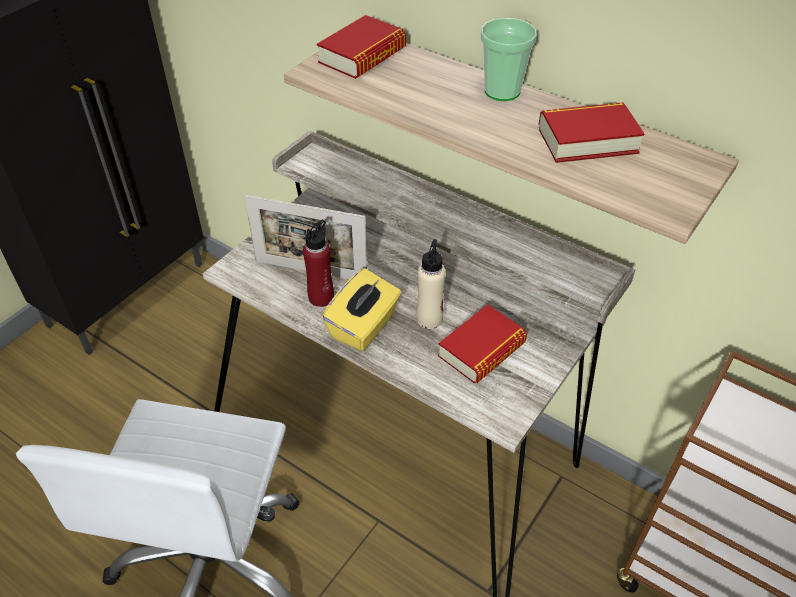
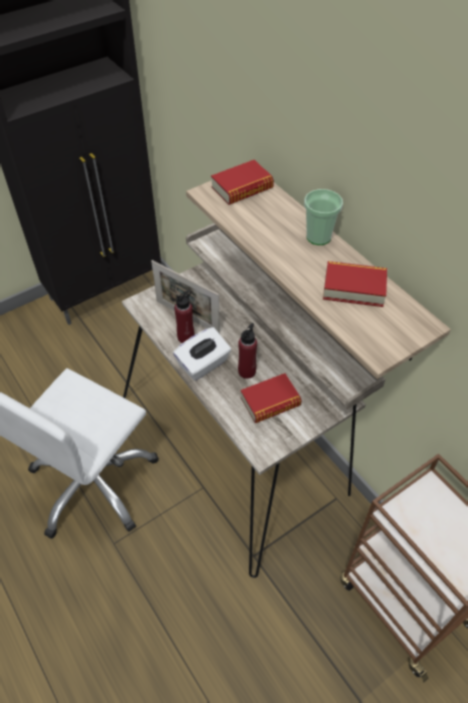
camera: 20 degrees right, 5 degrees up
yellow tissue box [322,268,401,351] -> white tissue box [173,327,231,381]
beige bottle [416,239,446,329] -> red bottle [238,323,257,379]

